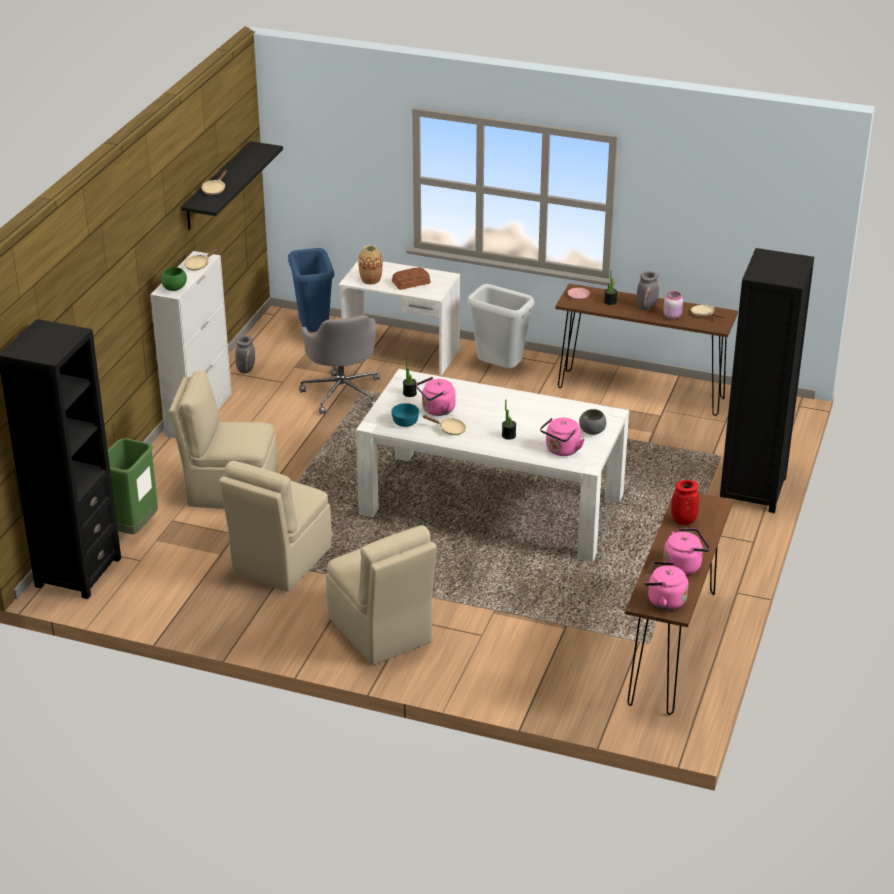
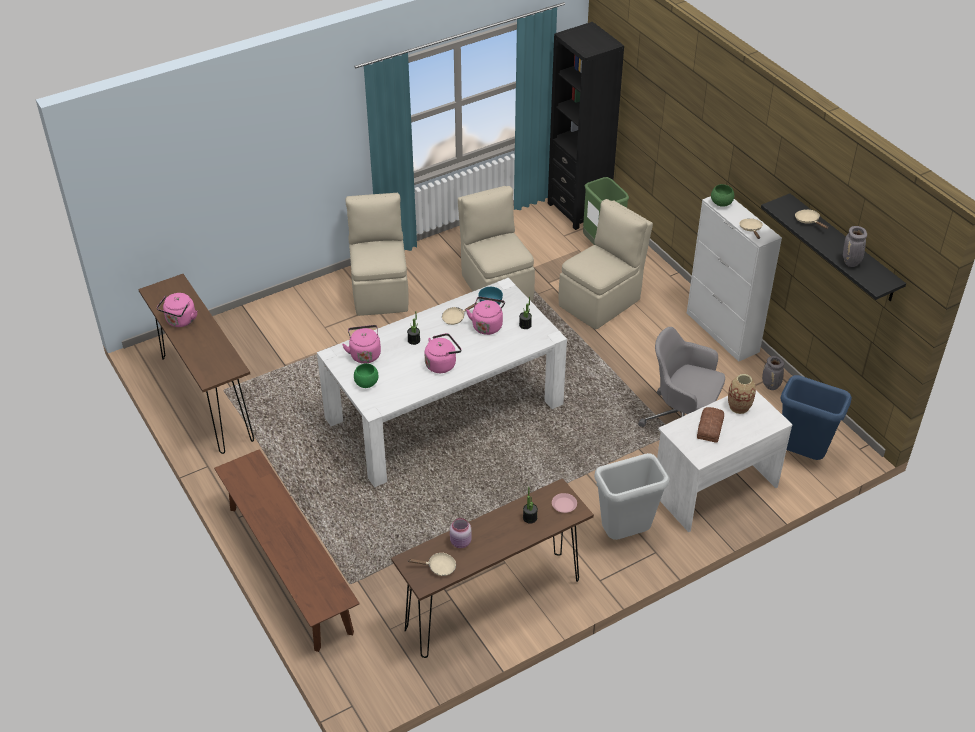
camera: 130 degrees right, 10 degrees up
beige chair [326,525,437,665] -> beige chair turned 75 degrees clockwise [345,193,408,316]
grey bowl [579,409,606,435] -> green bowl [354,363,379,388]
grey vase [636,271,659,311] -> grey vase moved to [843,226,867,267]
pink kettle [644,561,688,610] -> pink kettle moved to [424,333,462,373]
red vase [671,480,699,525] -> none
black bookcase [720,248,814,513] -> brown bench [214,449,360,652]

